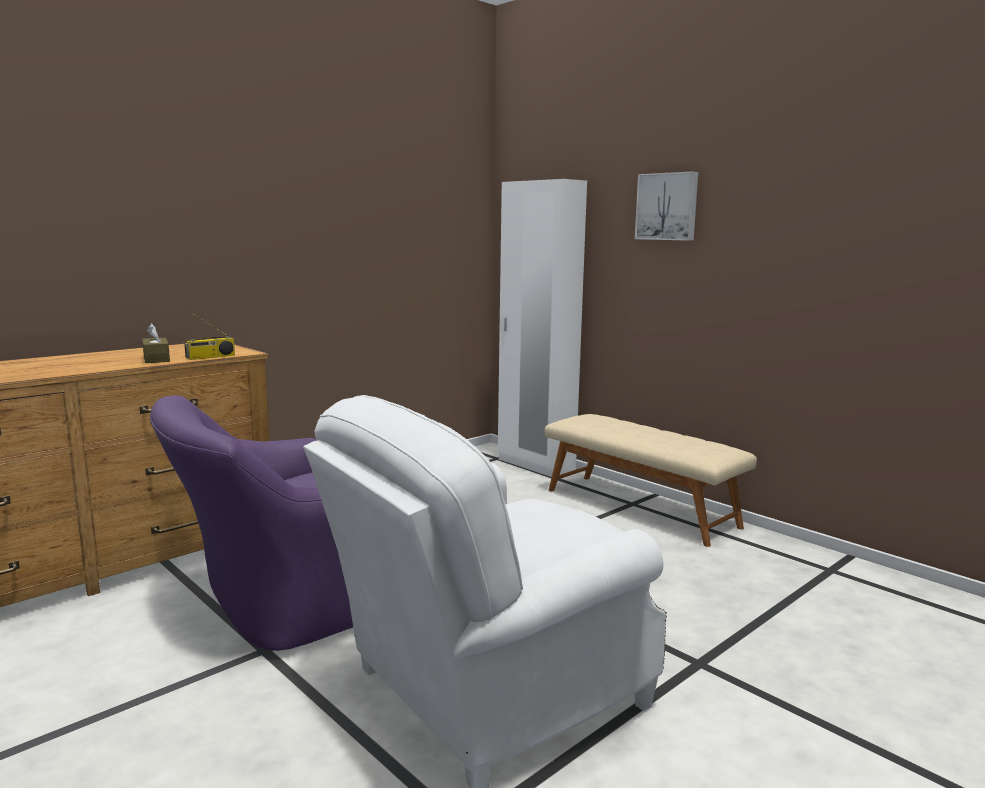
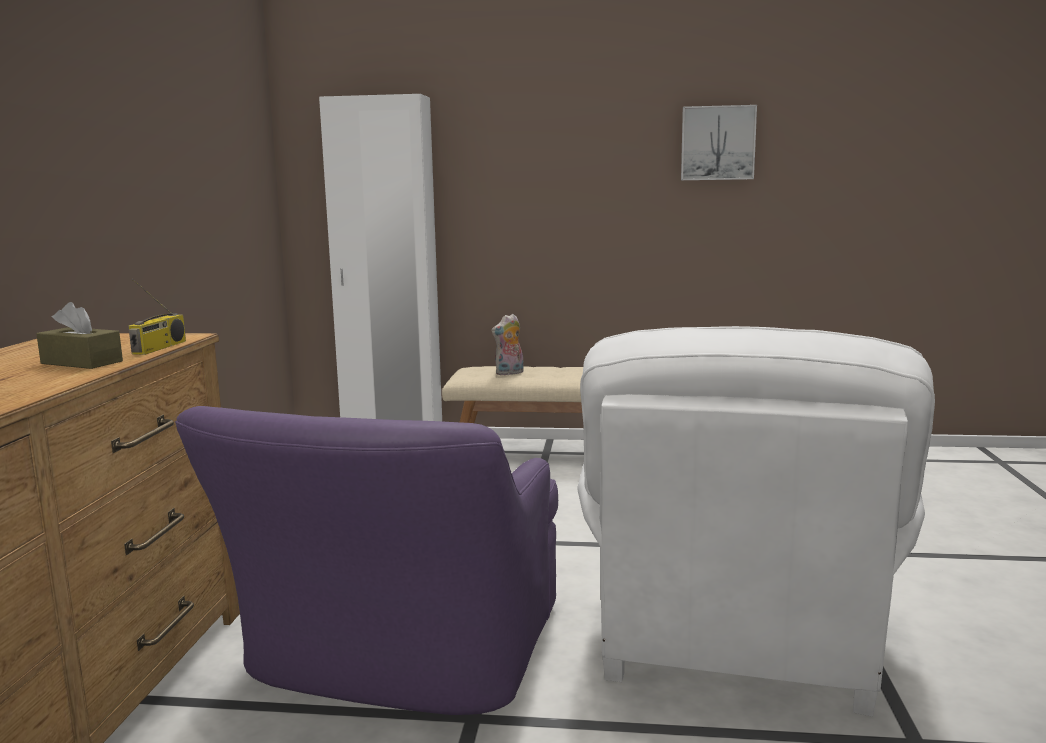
camera: 40 degrees left, 0 degrees up
picture [635,171,698,241] -> picture moved to [681,105,757,180]
none -> plush toy [491,314,524,375]

